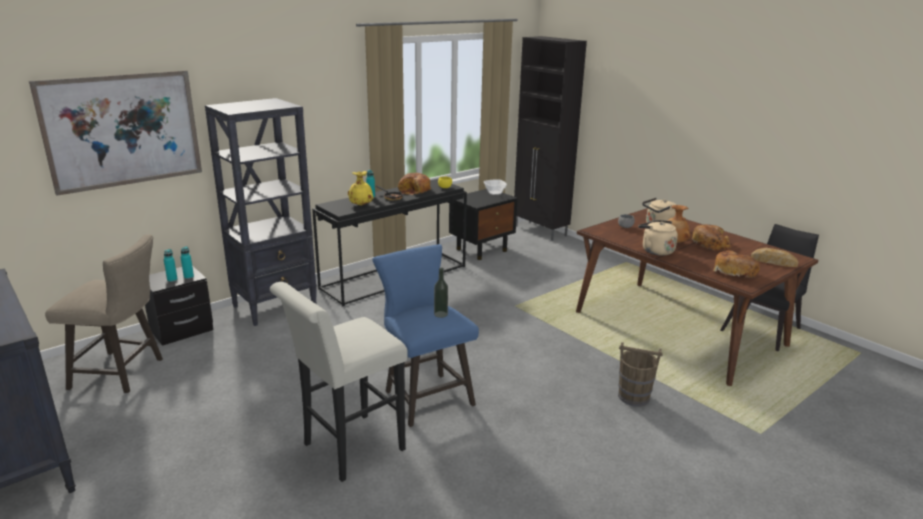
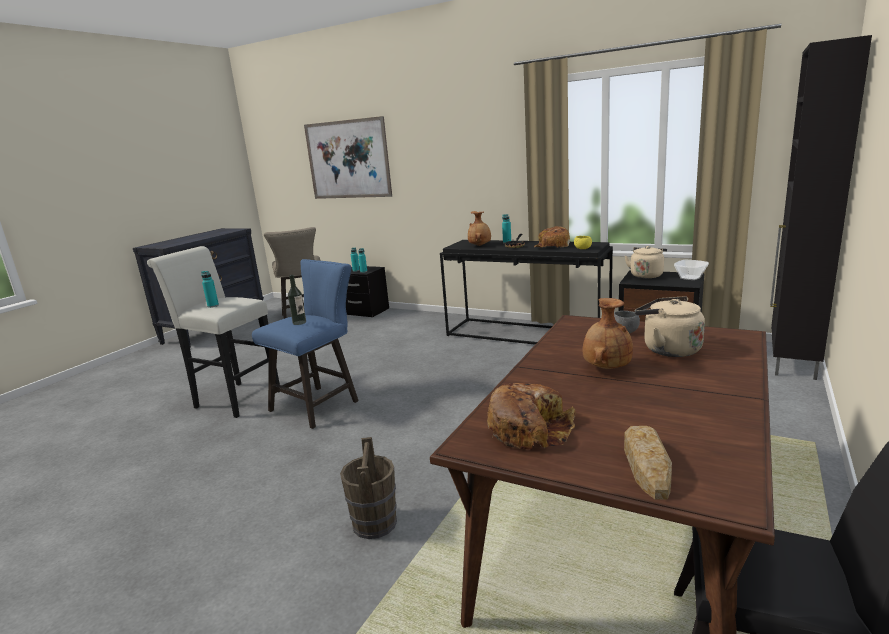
camera: 70 degrees right, 5 degrees down
black bookcase [205,98,317,326] -> none
yellow vase [348,171,374,206] -> brown vase [468,211,491,246]
beige kettle [638,220,678,256] -> beige kettle moved to [625,246,667,278]
bread [692,224,731,251] -> none
none -> turquoise bottle [201,271,219,308]

